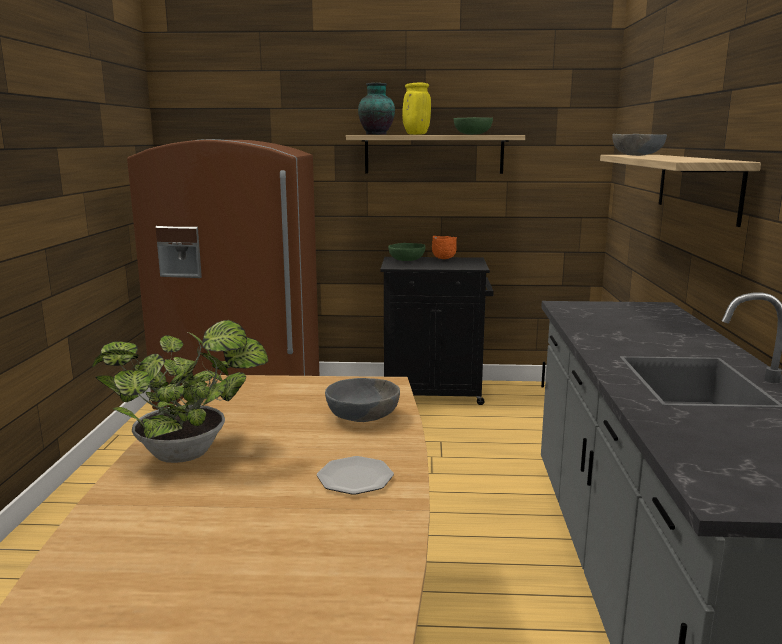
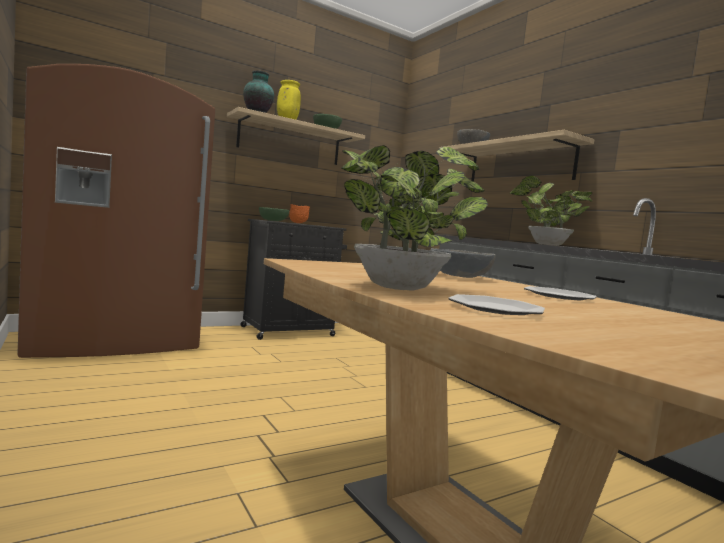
camera: 35 degrees left, 10 degrees down
none -> plate [448,294,545,315]
none -> potted plant [510,175,592,246]

